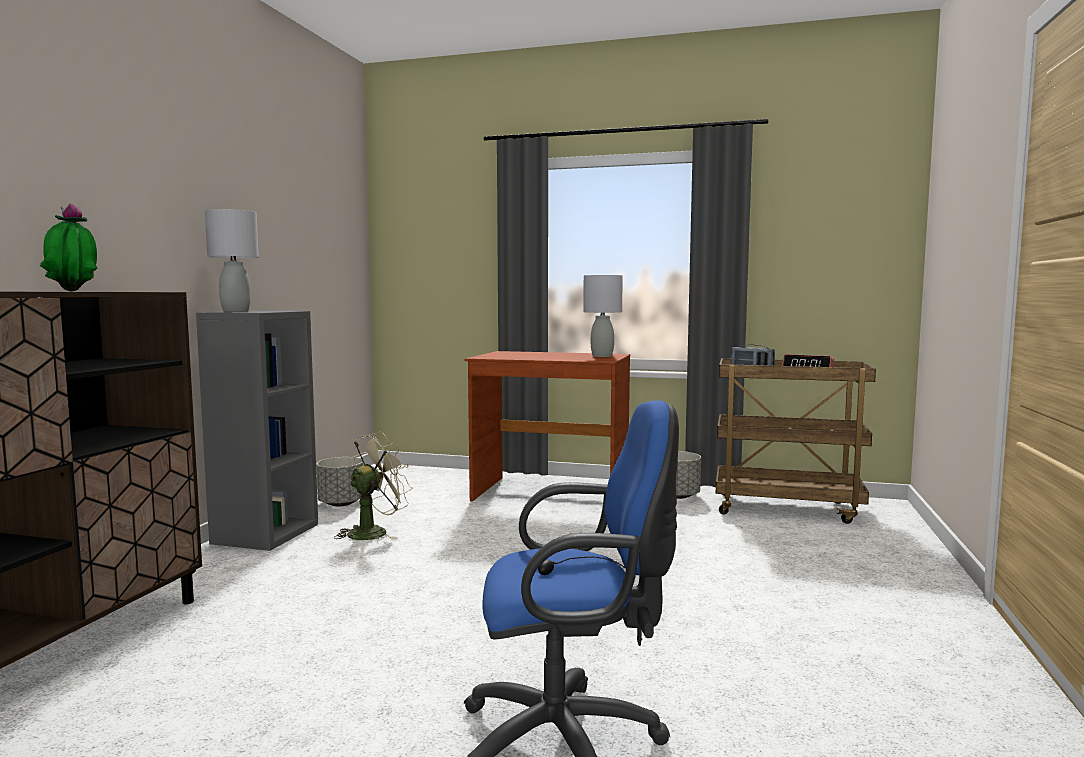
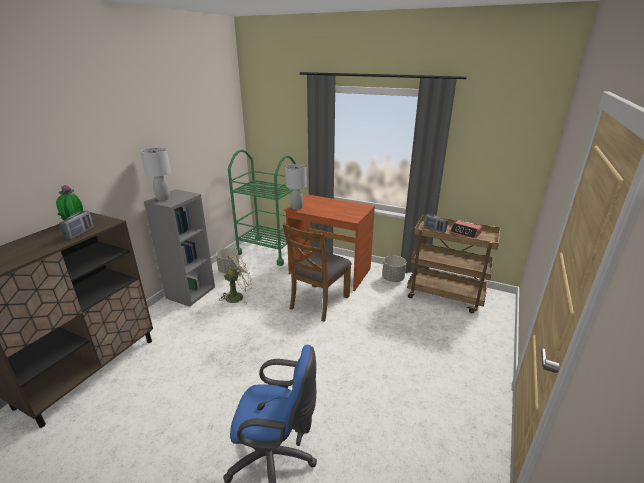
camera: 10 degrees right, 20 degrees up
grey table lamp [583,275,623,357] -> grey table lamp moved to [285,164,307,210]
none -> radio [59,211,94,240]
none -> green cart [228,149,296,266]
none -> brown chair [283,223,352,322]

